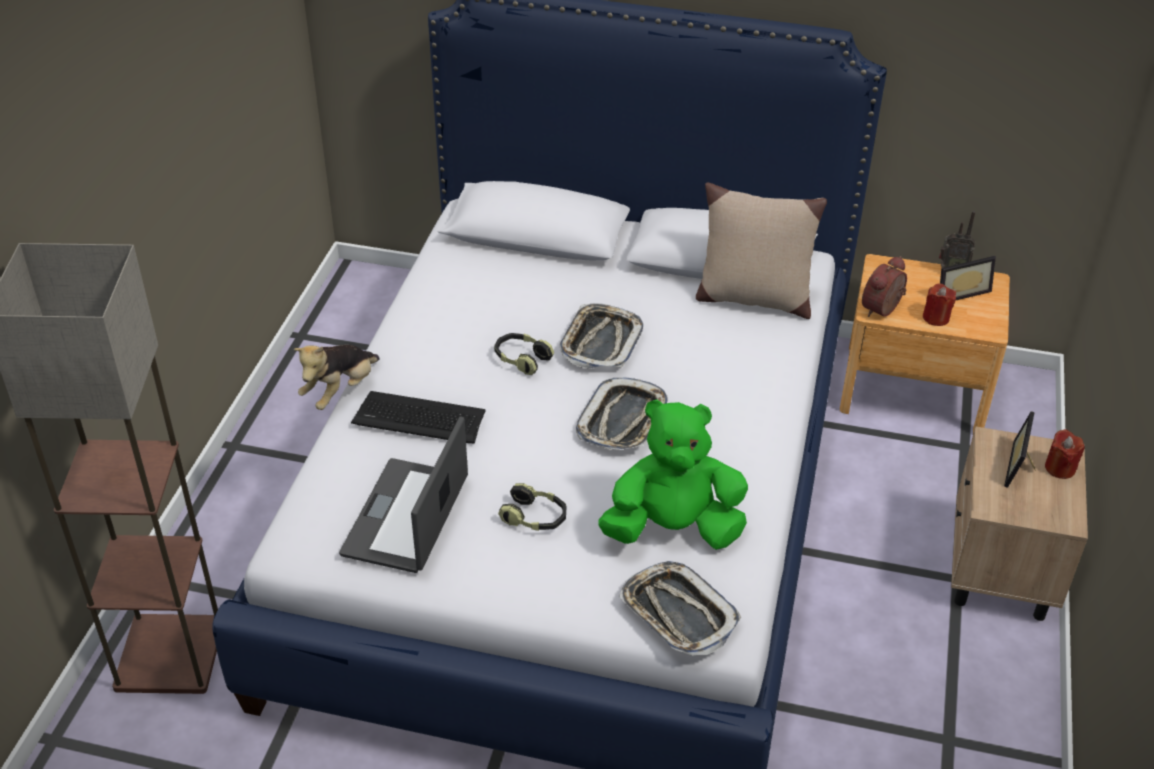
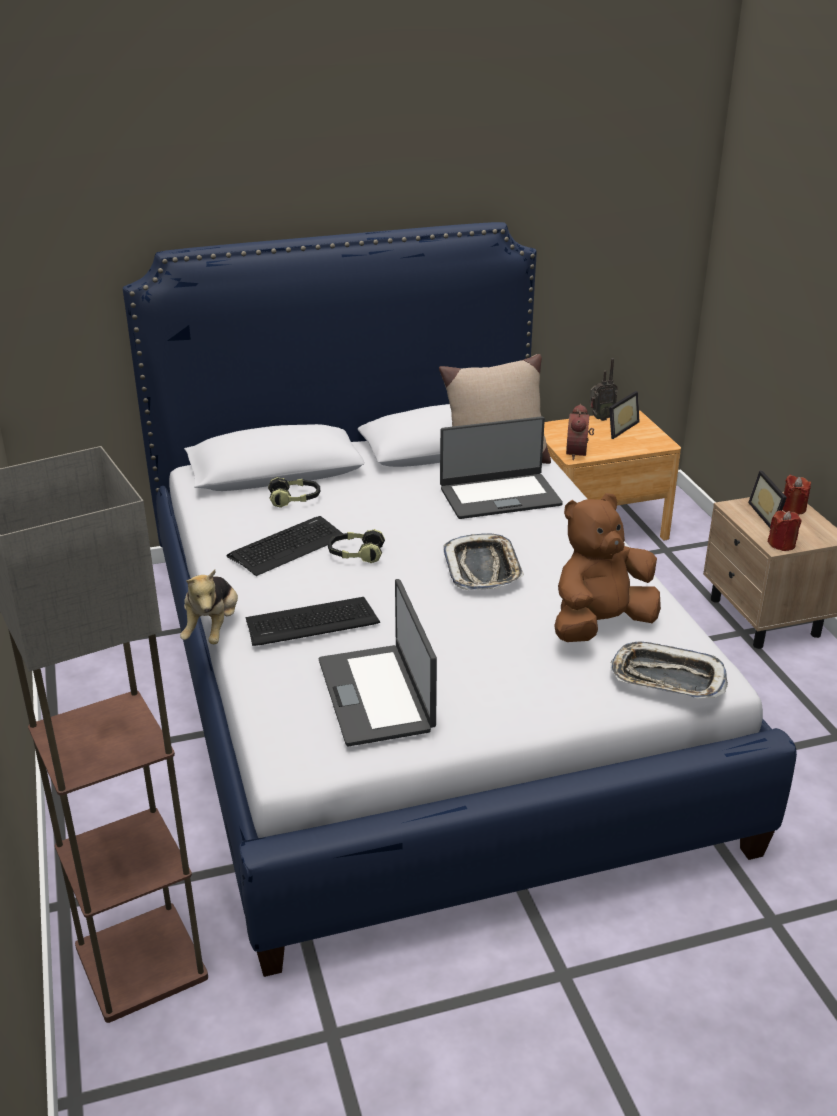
camera: 30 degrees left, 10 degrees down
headphones [498,483,566,531] -> headphones moved to [268,477,320,508]
tray [560,303,643,369] -> none
green plush toy [598,399,748,550] -> brown plush toy [554,493,661,642]
red candle [923,283,956,326] -> red candle moved to [768,511,802,551]
none -> keyboard [227,516,343,576]
none -> laptop [440,416,563,519]

